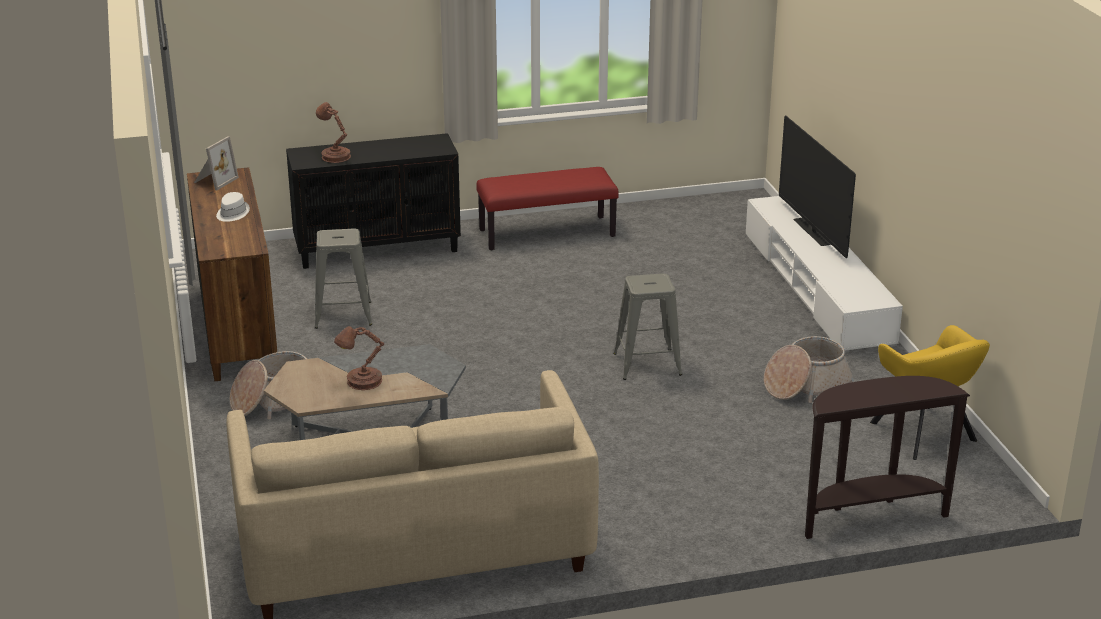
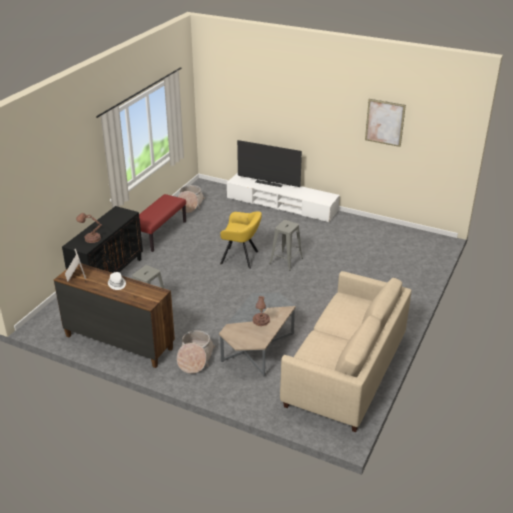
camera: 50 degrees left, 5 degrees up
basket [764,336,854,403] -> basket moved to [178,185,205,213]
brown console table [805,376,970,539] -> none
yellow armchair [870,325,990,460] -> yellow armchair moved to [220,211,262,269]
none -> picture [365,99,406,147]

